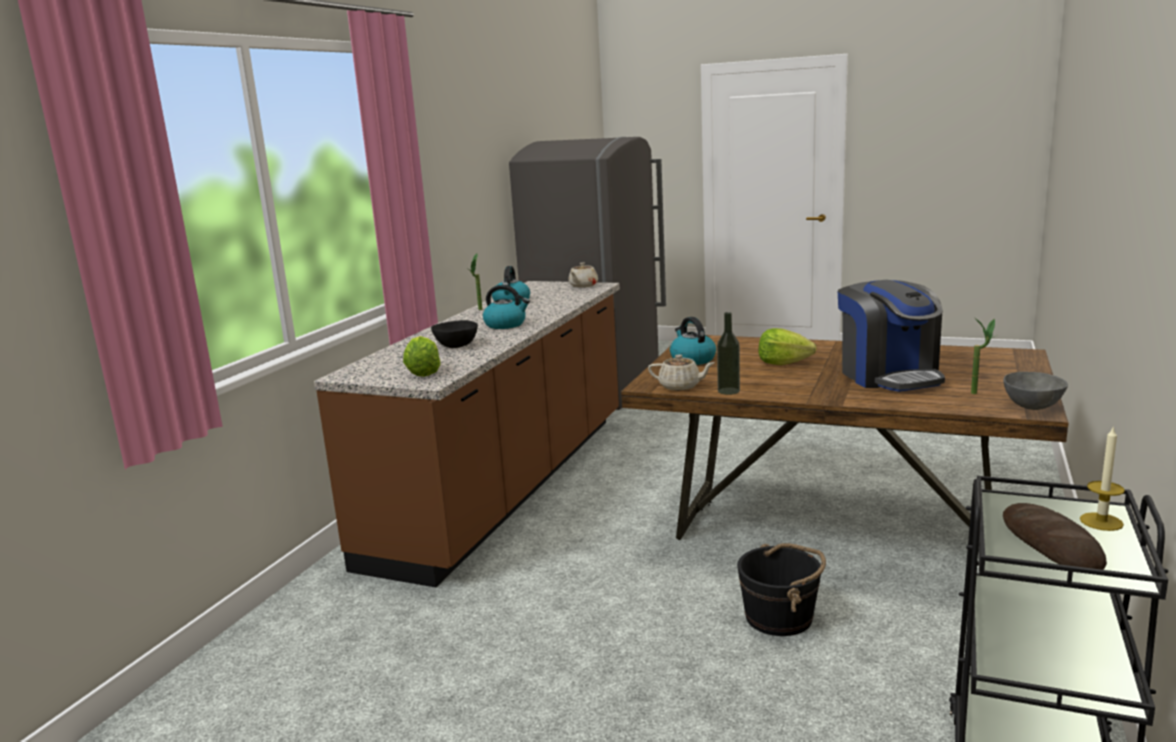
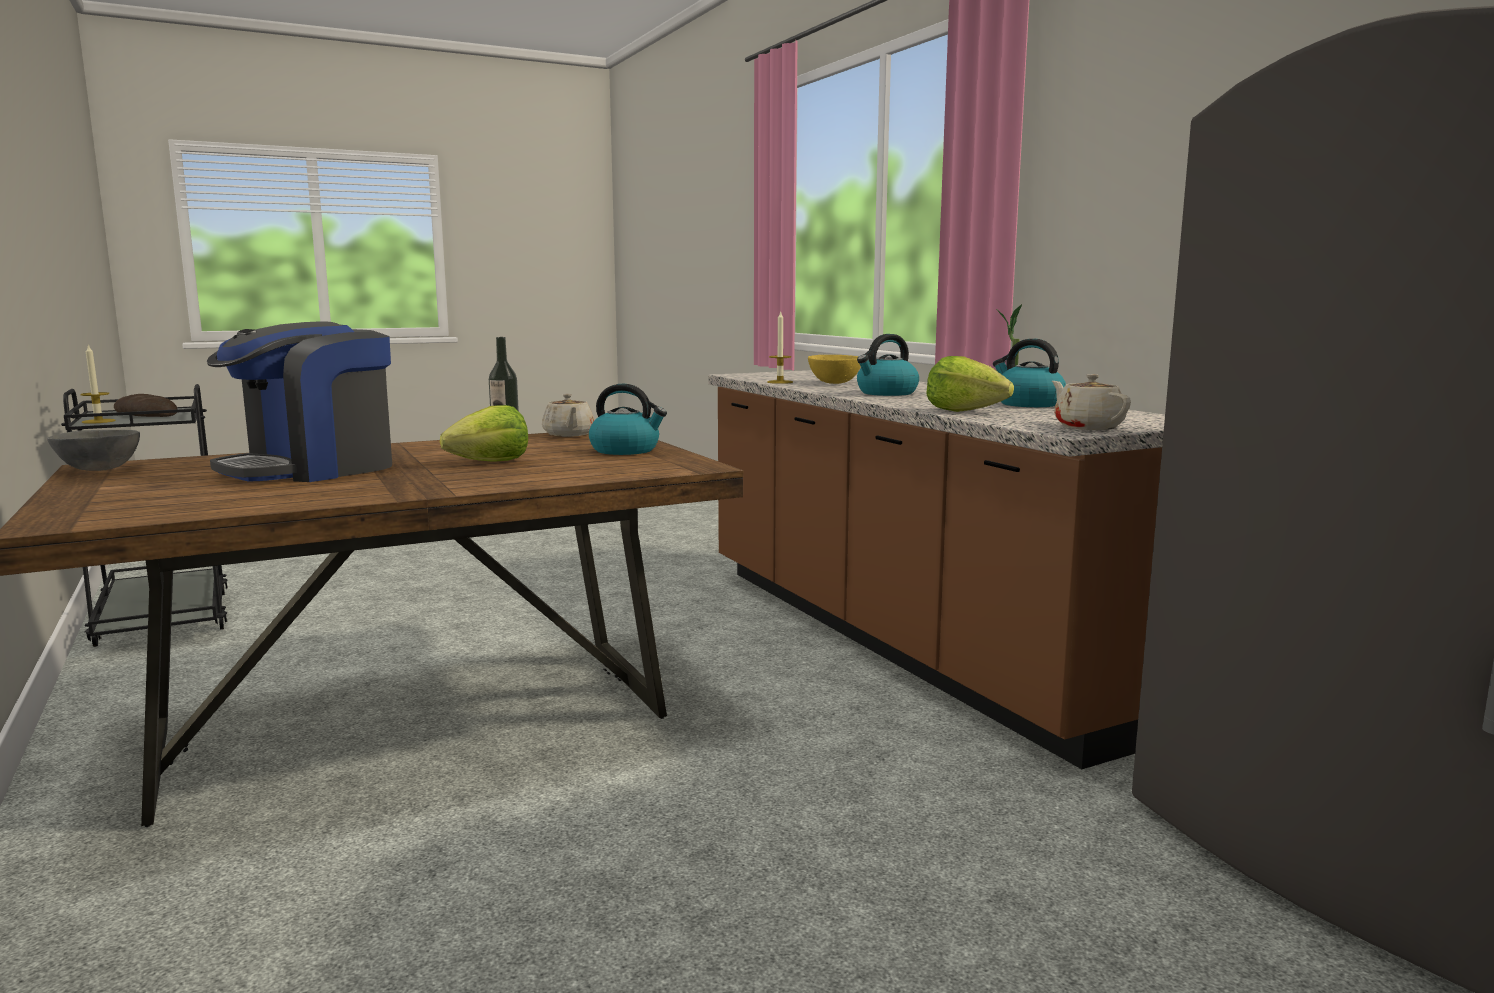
camera: 130 degrees right, 5 degrees down
lettuce [403,336,441,377] -> lettuce moved to [926,356,1014,412]
black bowl [431,320,478,348] -> yellow bowl [808,355,861,384]
beige teapot [648,355,715,391] -> beige teapot turned 75 degrees counterclockwise [542,394,594,437]
black bucket [737,543,826,636] -> none
coffee machine [838,280,945,392] -> coffee machine turned 75 degrees counterclockwise [207,321,392,482]
potted plant [971,317,995,394] -> none
none -> candle [767,310,793,384]

